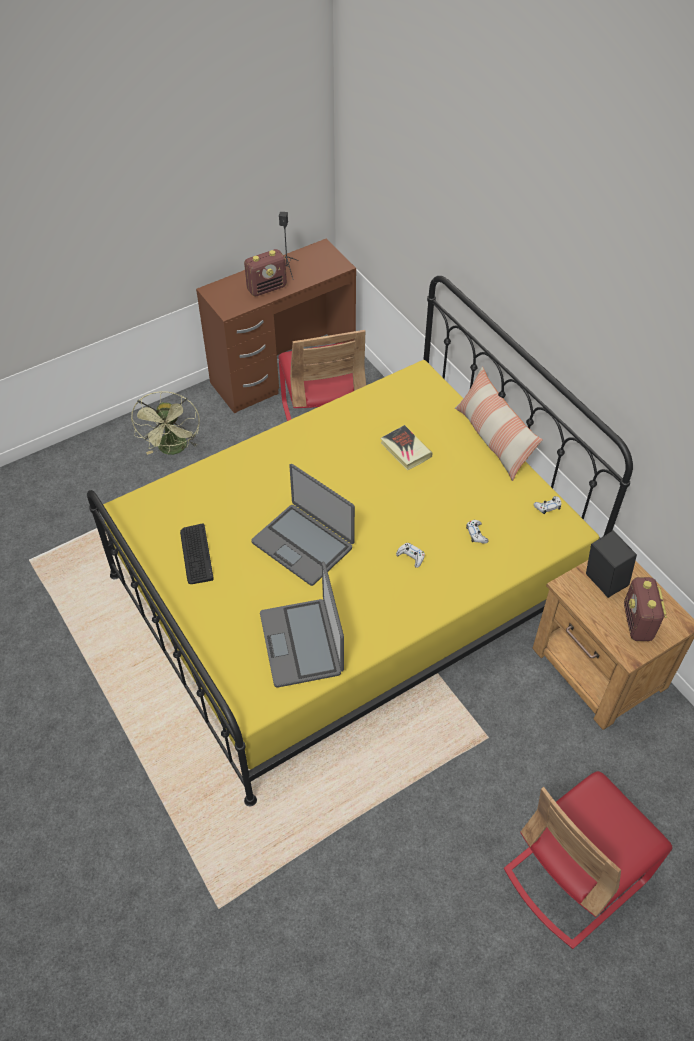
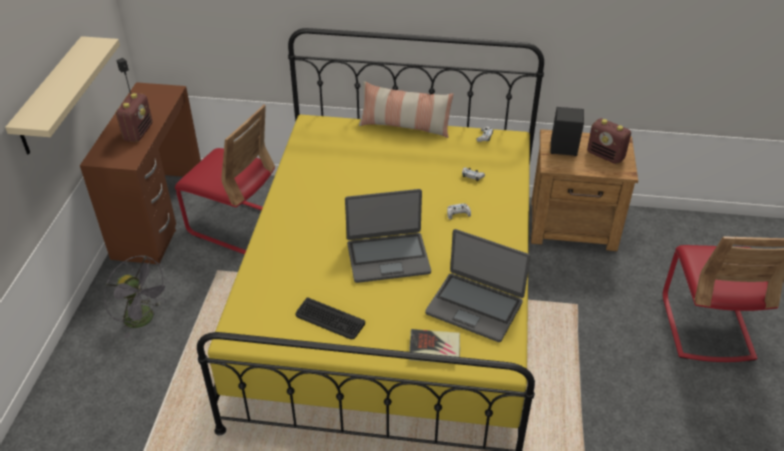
camera: 50 degrees left, 10 degrees down
green fan [131,391,200,455] -> grey fan [104,255,170,338]
book [380,425,432,471] -> book moved to [409,329,460,363]
none -> beige shelf [5,36,120,154]

